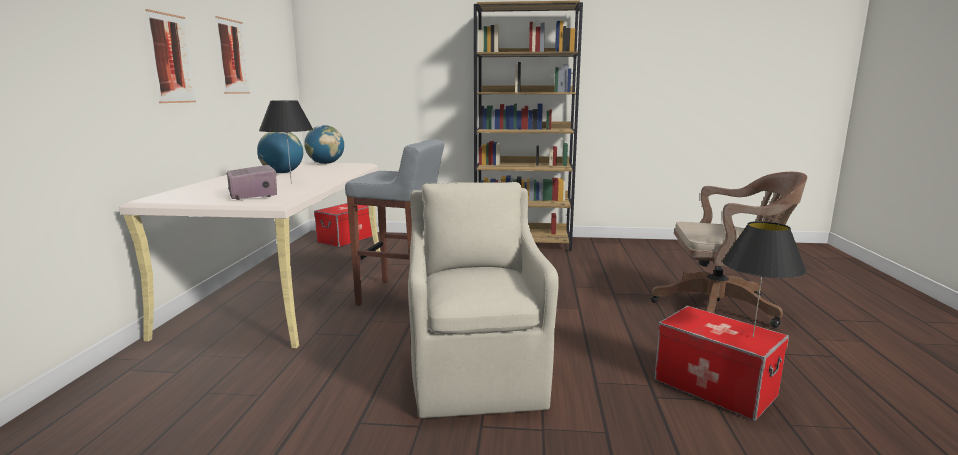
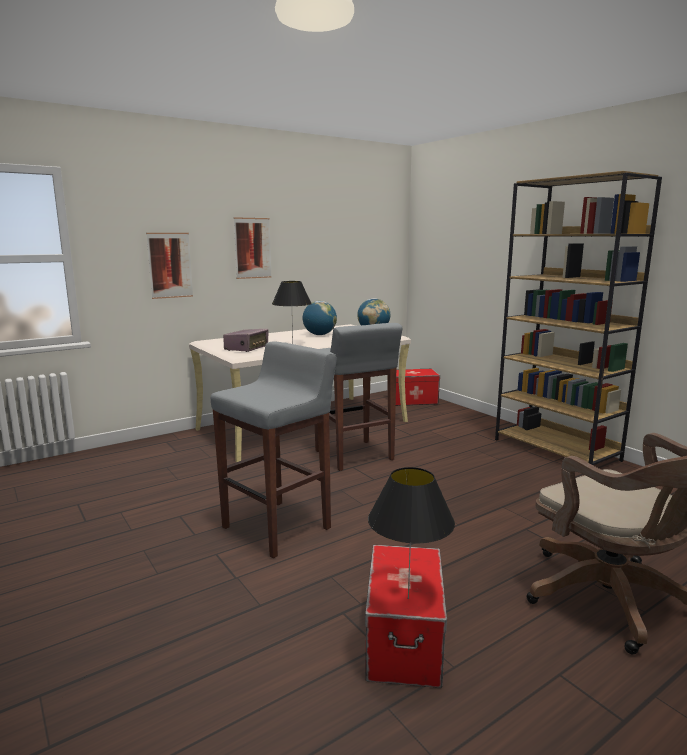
camera: 50 degrees right, 0 degrees up
picture [215,16,250,94] -> picture moved to [146,233,193,299]
beige armchair [408,182,559,418] -> grey stool [211,341,337,558]

